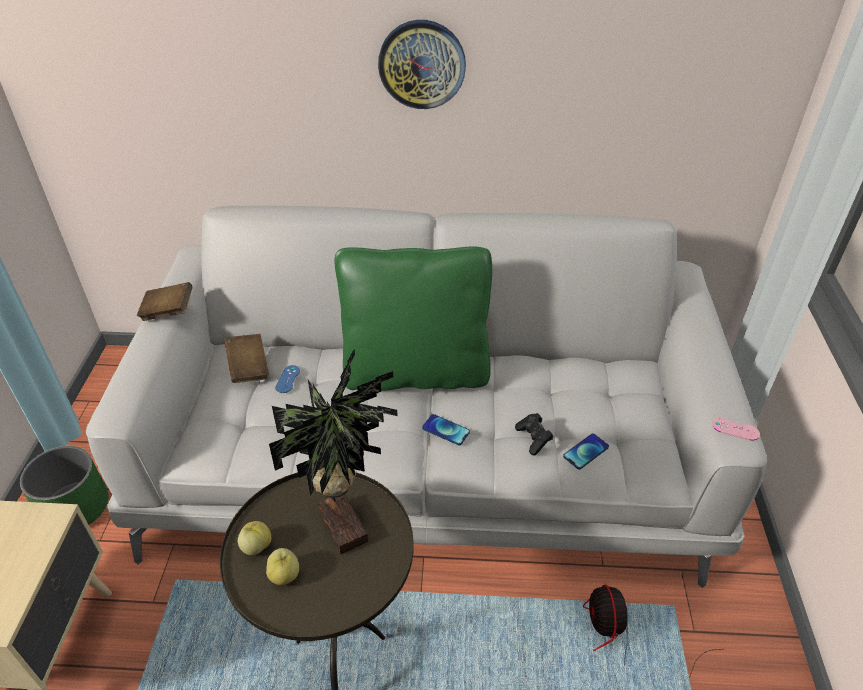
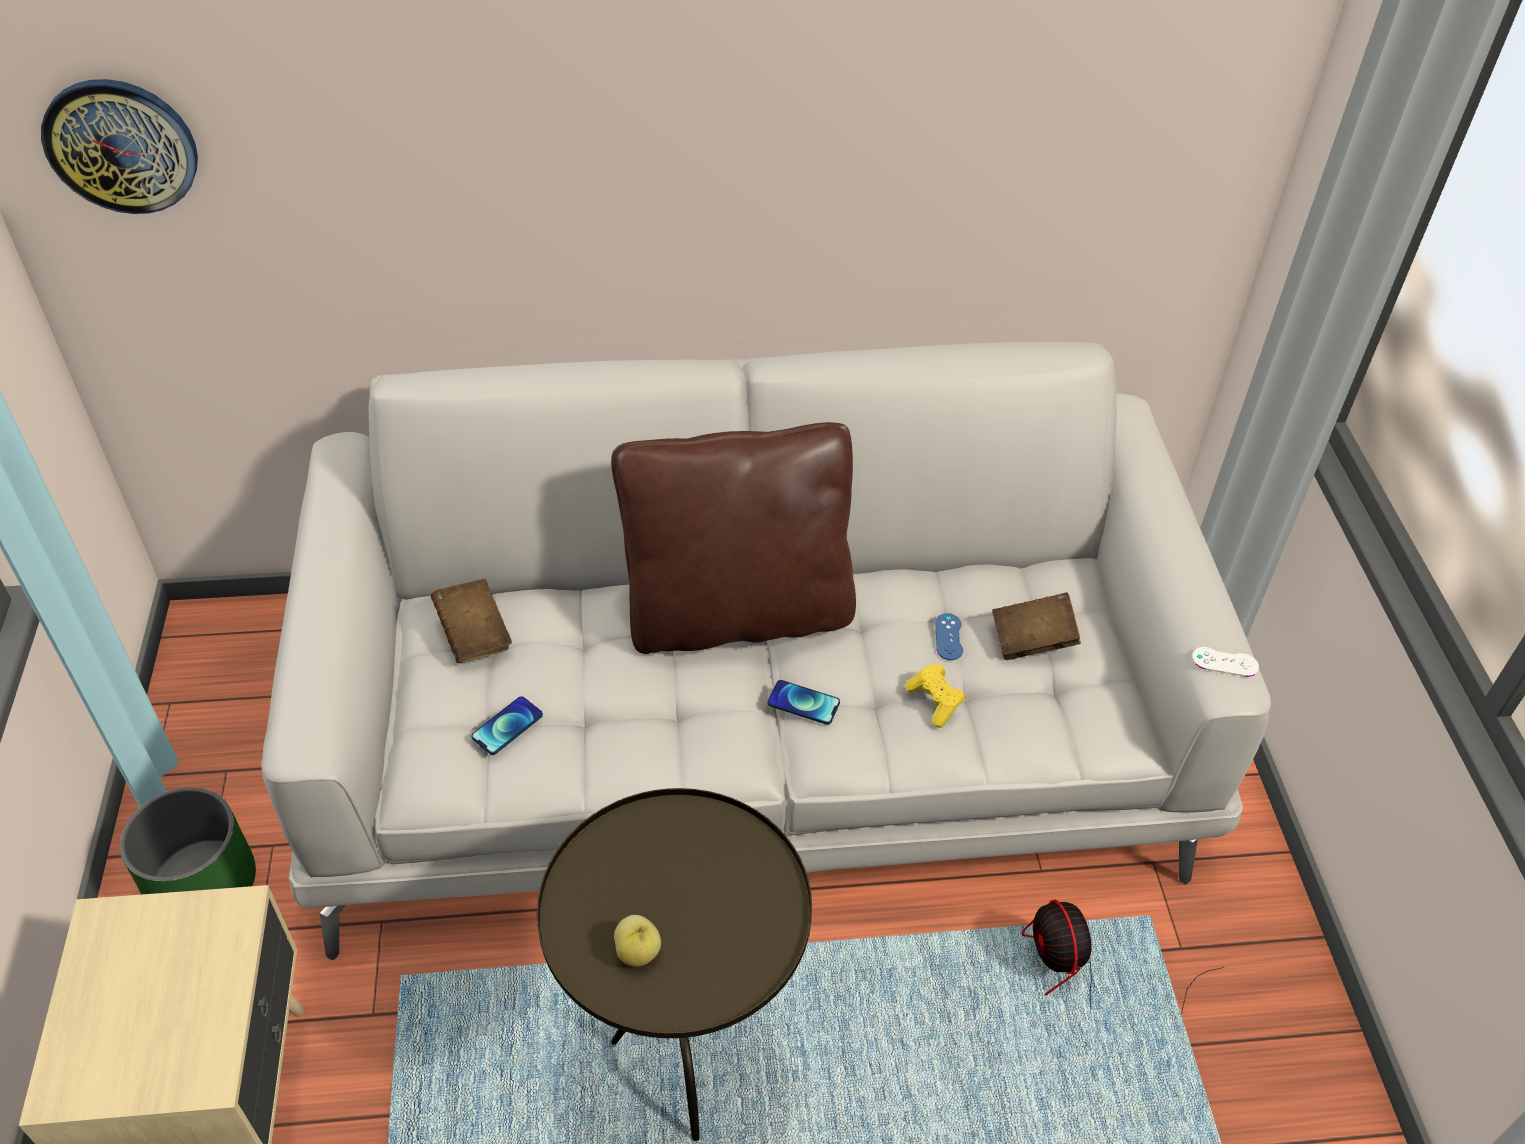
camera: 10 degrees left, 5 degrees up
brown book [137,282,193,321] -> brown book moved to [992,592,1081,660]
apple [238,521,271,555] -> none
potted plant [269,349,398,554] -> none
blue game controller [275,365,300,393] -> blue game controller moved to [935,613,963,660]
green pillow [335,247,492,391] -> brown pillow [611,422,856,654]
wall clock [378,20,466,109] -> wall clock moved to [41,79,198,214]
black game controller [515,413,553,455] -> yellow game controller [905,664,966,728]
phone [563,434,609,469] -> phone moved to [471,696,543,755]
pink game controller [712,418,760,441] -> white game controller [1192,647,1259,677]

